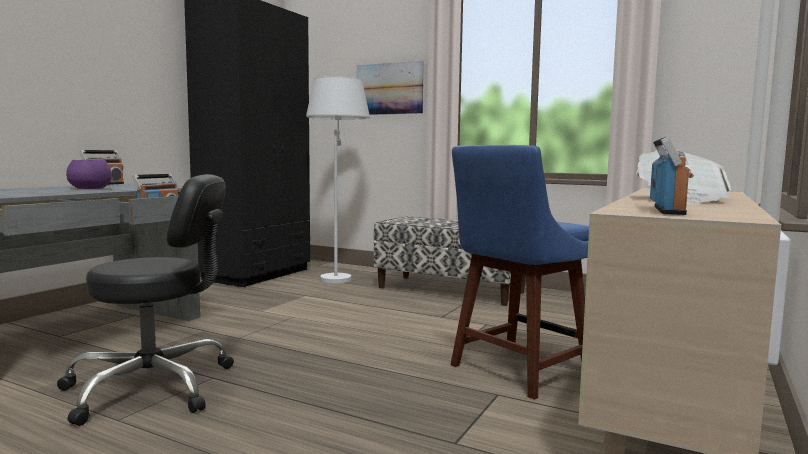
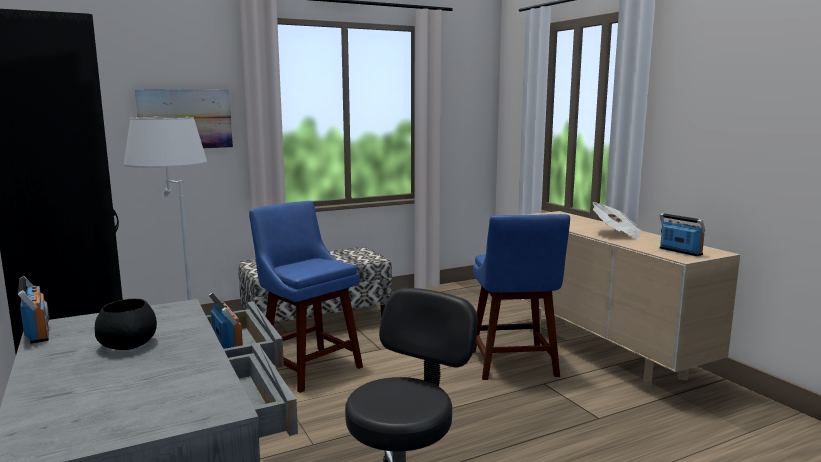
camera: 55 degrees left, 5 degrees up
purple bowl [66,160,112,189] -> black bowl [95,299,157,350]
none -> blue chair [249,201,363,393]

